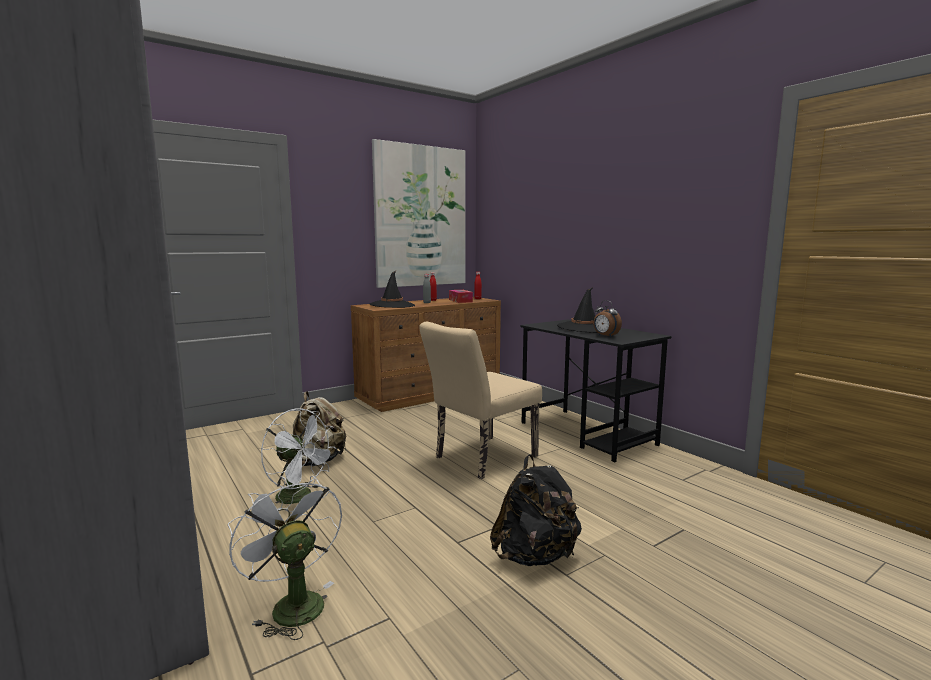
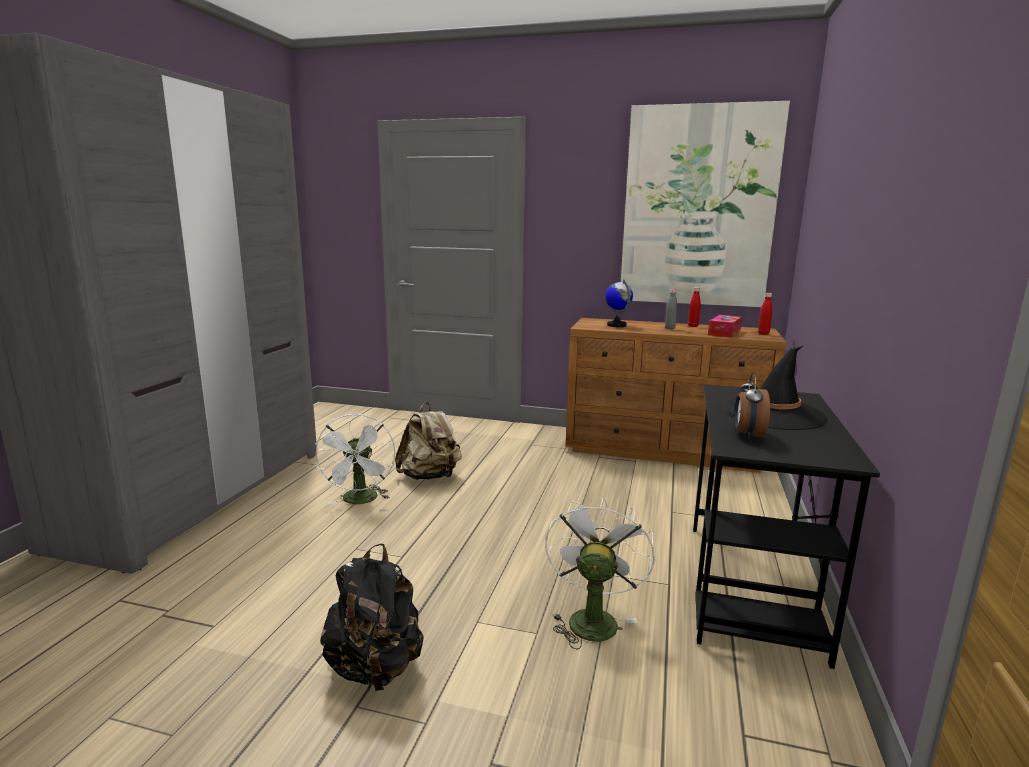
camera: 50 degrees right, 5 degrees up
white fan [227,475,342,640] -> white fan moved to [545,496,655,649]
black hat [369,271,415,308] -> globe [605,279,633,327]
beige chair [419,322,542,479] -> none

